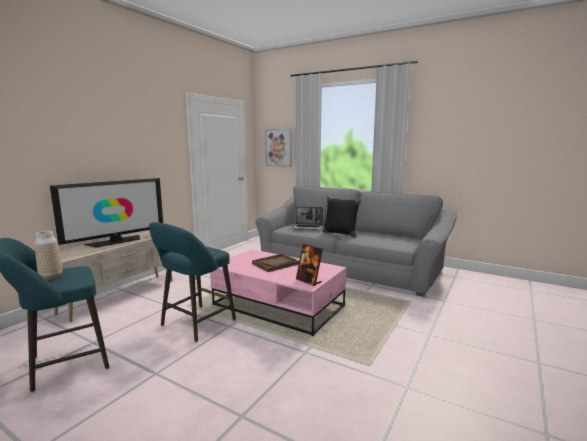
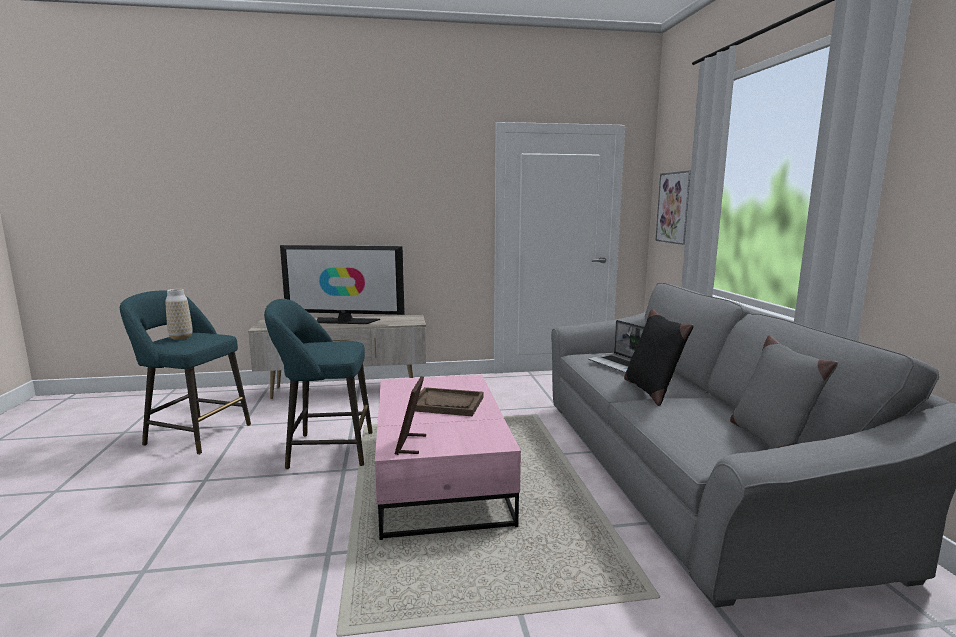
camera: 50 degrees right, 0 degrees up
none -> grey pillow [730,335,838,449]

